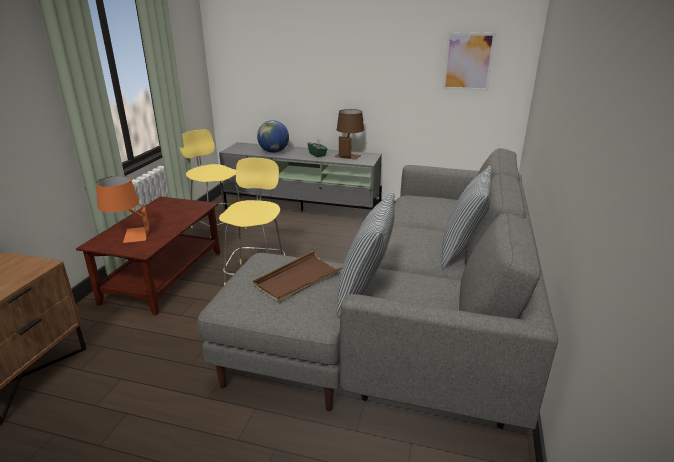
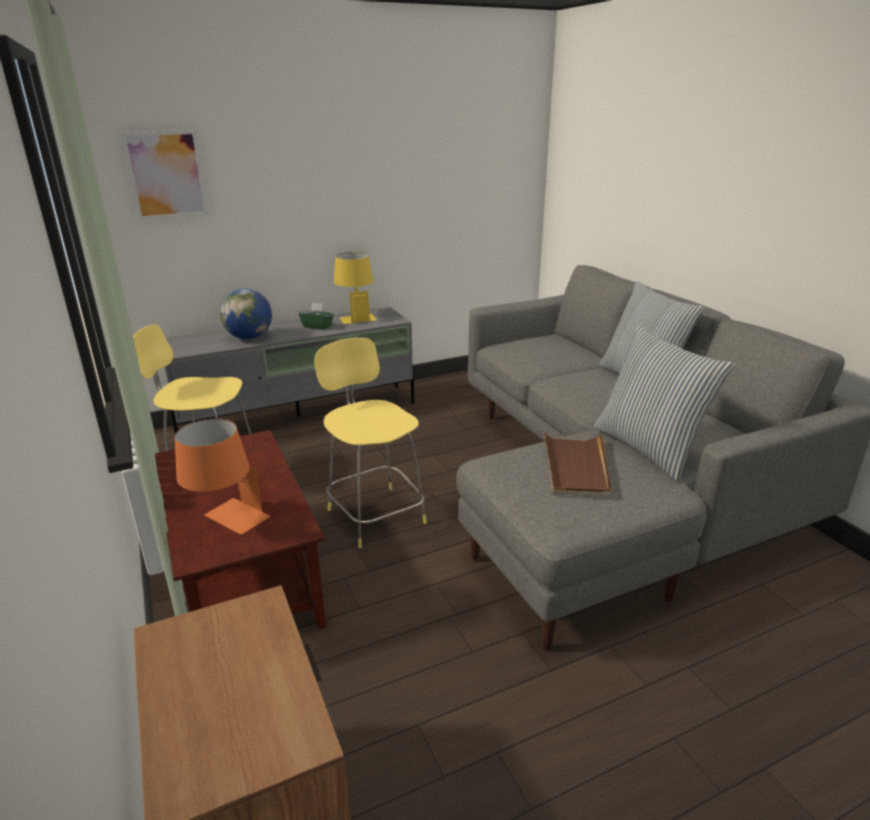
camera: 40 degrees left, 0 degrees up
brown table lamp [334,109,364,160] -> yellow table lamp [334,252,377,324]
picture [442,32,496,91] -> picture moved to [121,130,209,220]

